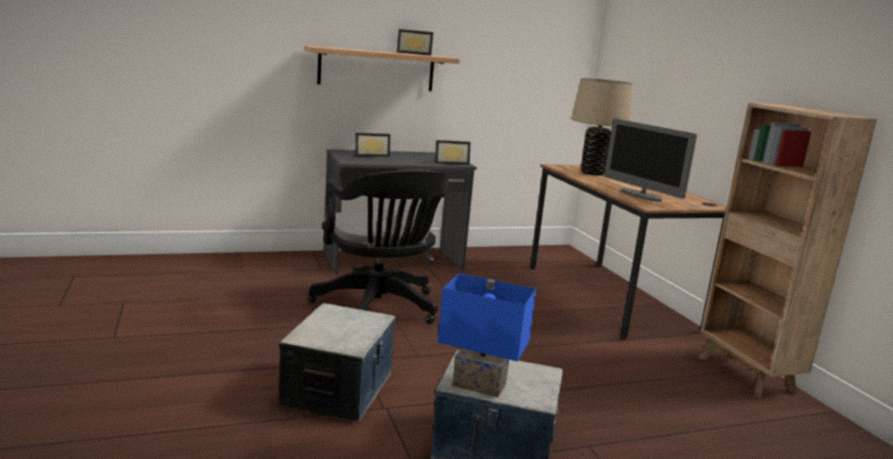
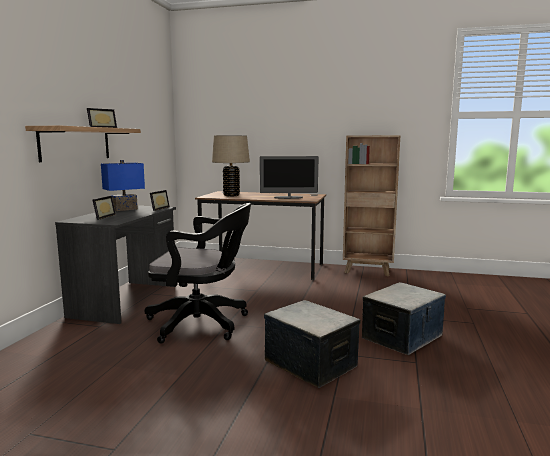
camera: 55 degrees left, 5 degrees down
blue table lamp [438,273,536,397] -> blue table lamp moved to [101,160,145,211]

